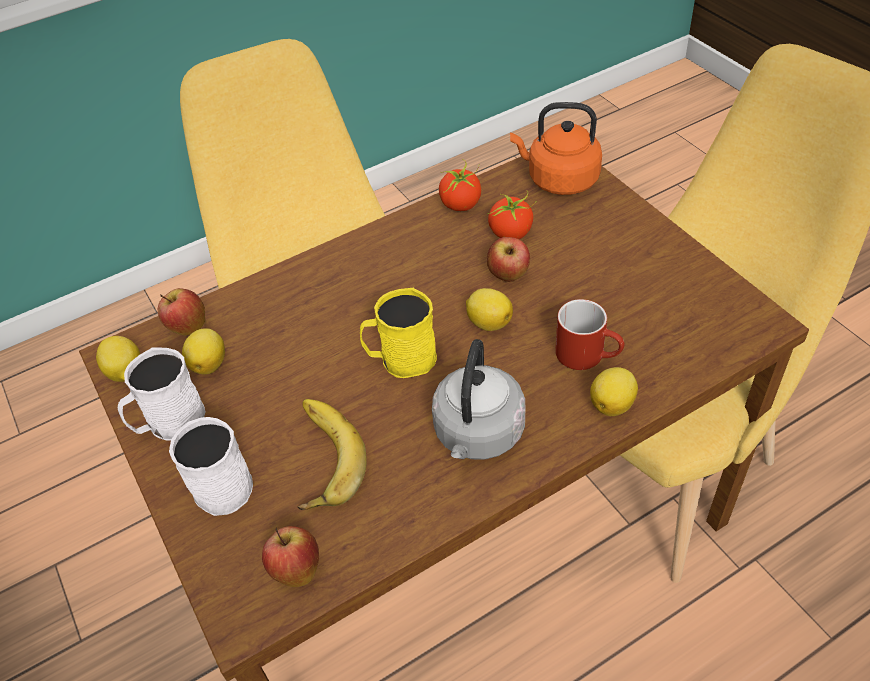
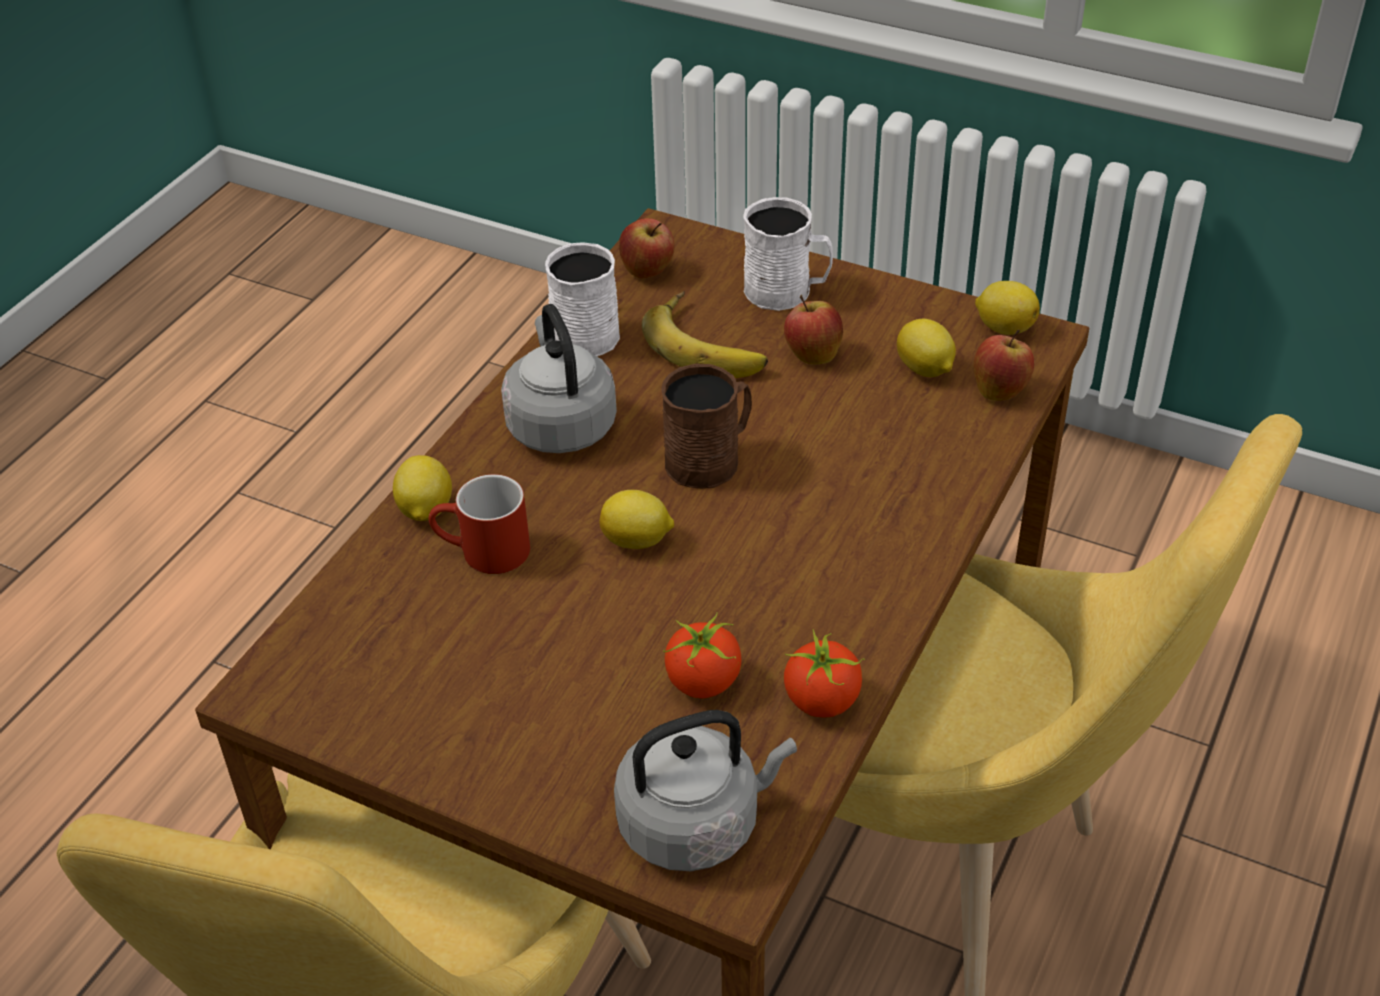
camera: 145 degrees right, 5 degrees down
white mug [118,347,205,440] -> white mug moved to [545,242,620,356]
yellow mug [360,288,437,378] -> brown mug [661,363,752,489]
apple [487,237,530,282] -> apple moved to [784,295,843,365]
orange kettle [510,102,602,195] -> grey kettle [614,710,797,871]

